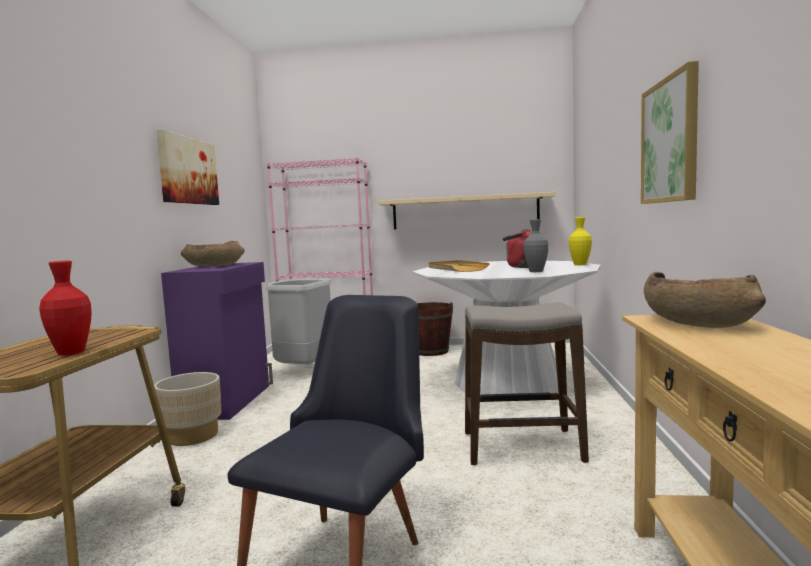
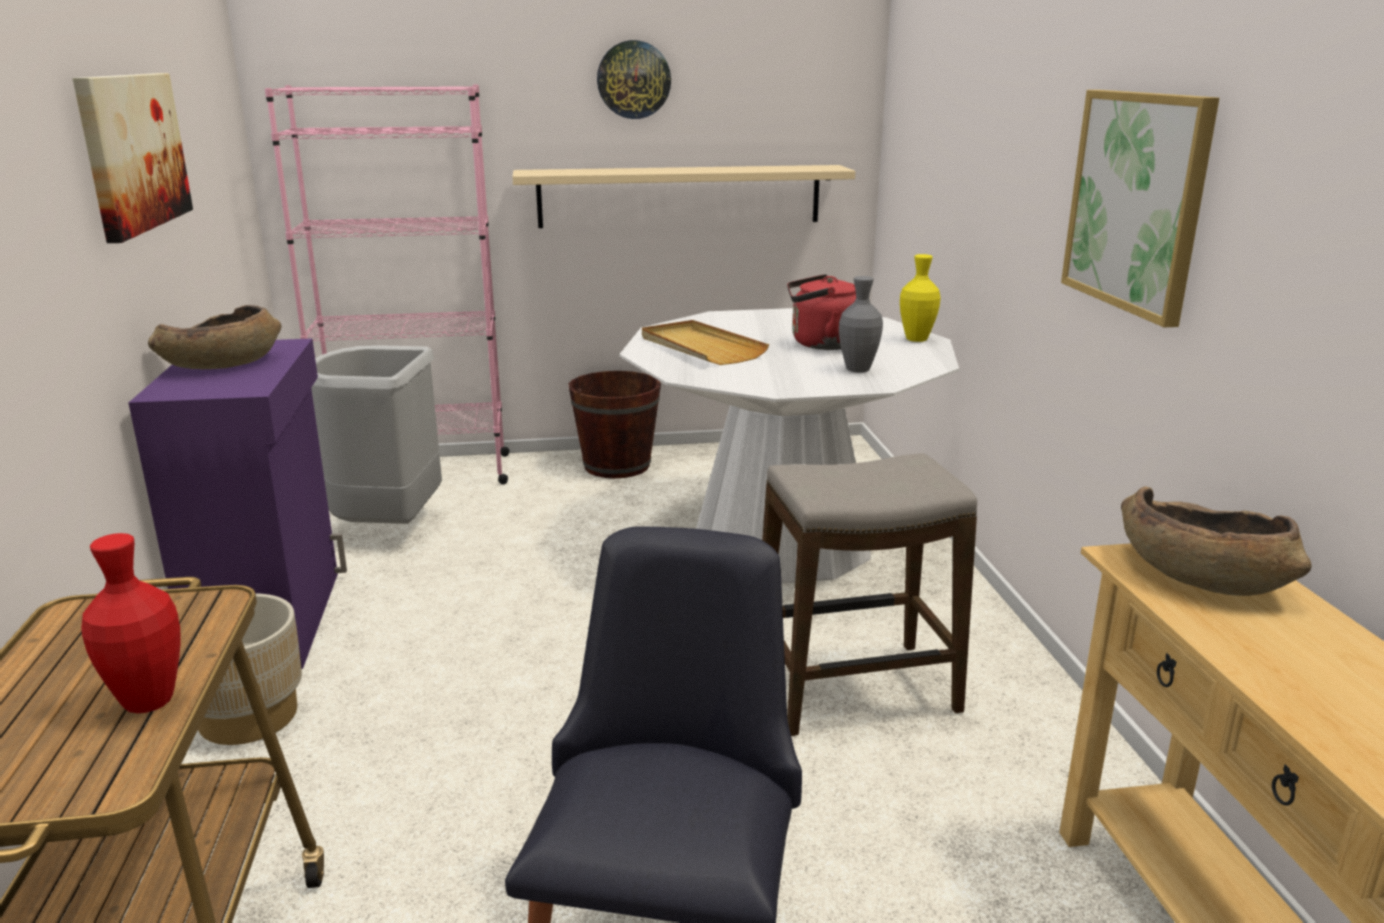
camera: 15 degrees left, 15 degrees up
none -> wall clock [597,40,671,119]

